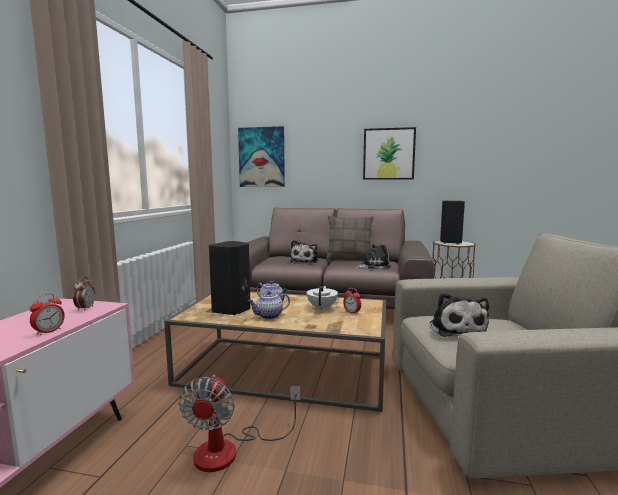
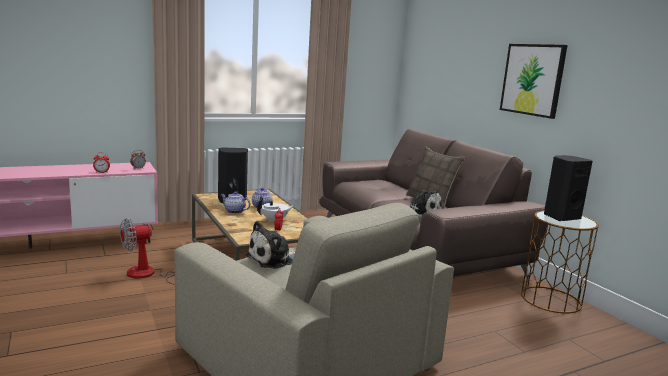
camera: 50 degrees right, 5 degrees up
picture [238,126,285,187] -> none
plush toy [290,240,319,263] -> none

